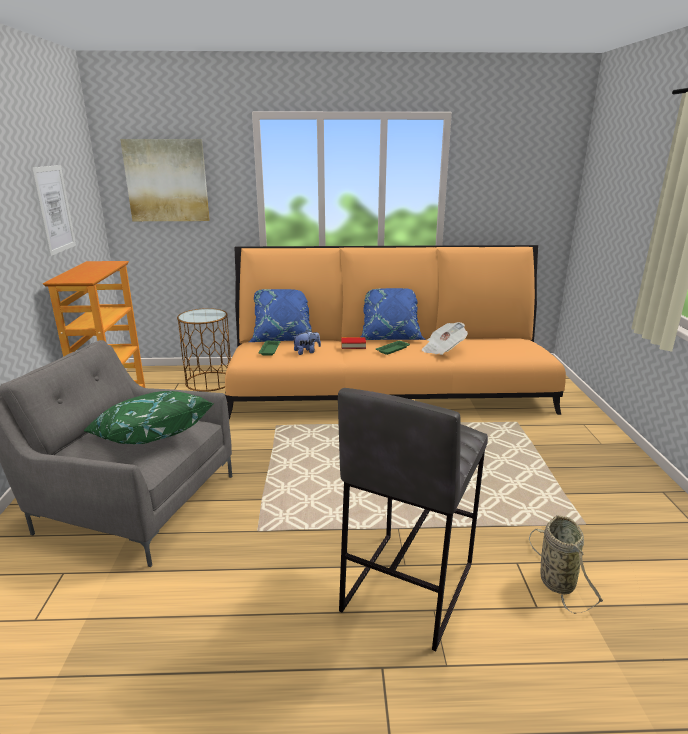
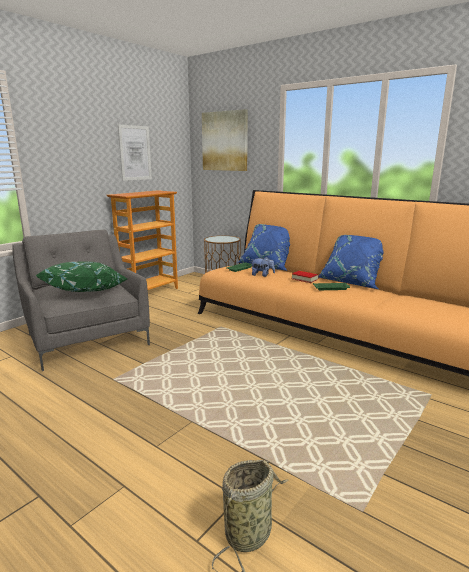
camera: 40 degrees right, 5 degrees down
grey stool [338,388,488,651] -> none
newspaper [421,322,468,355] -> none

